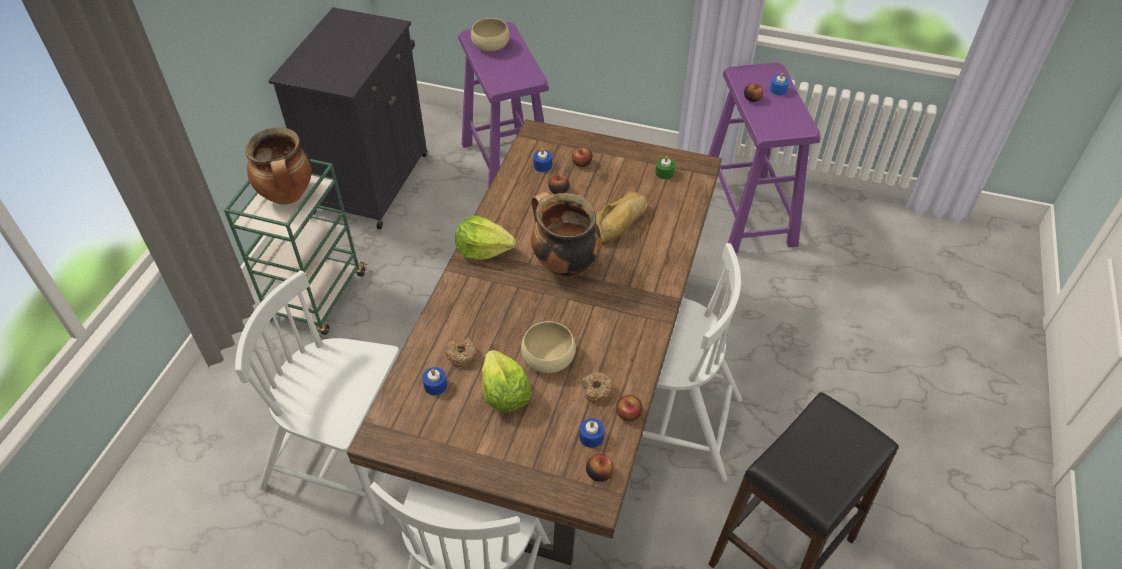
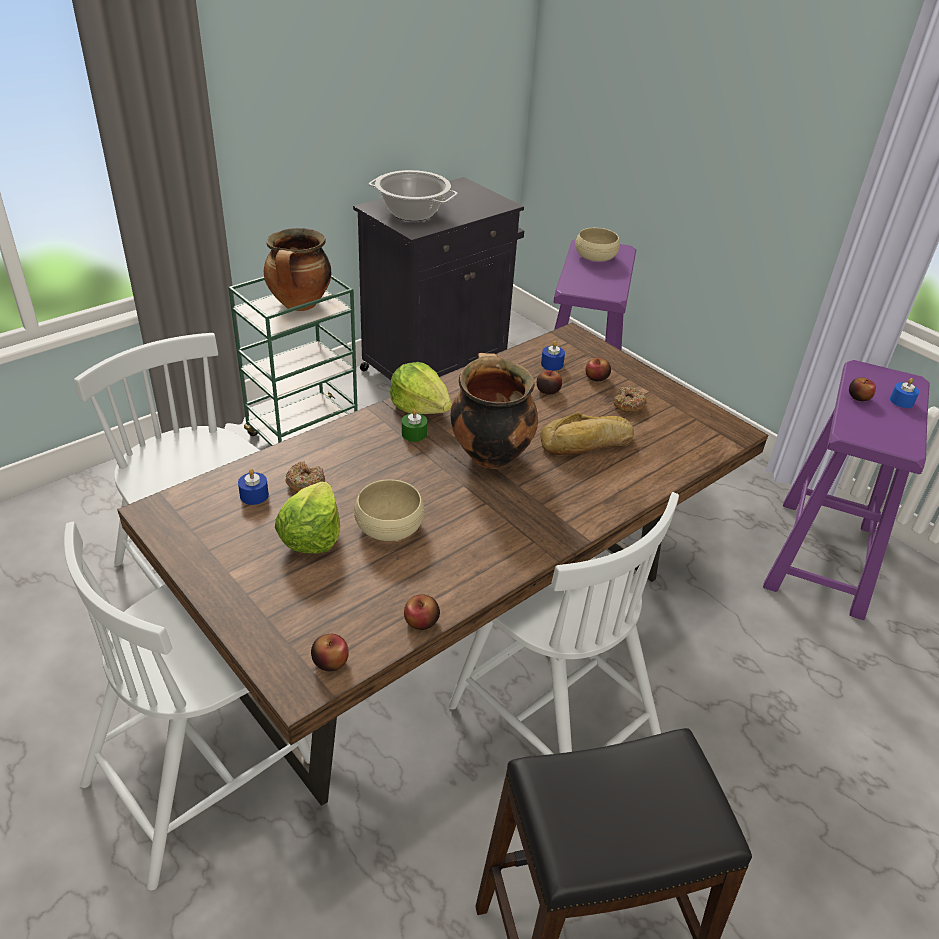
camera: 30 degrees right, 10 degrees down
blue candle [579,418,604,448] -> none
donut [582,372,614,402] -> donut moved to [613,387,647,412]
green candle [655,156,675,180] -> green candle moved to [402,409,427,442]
none -> cooking pot [369,170,458,221]

